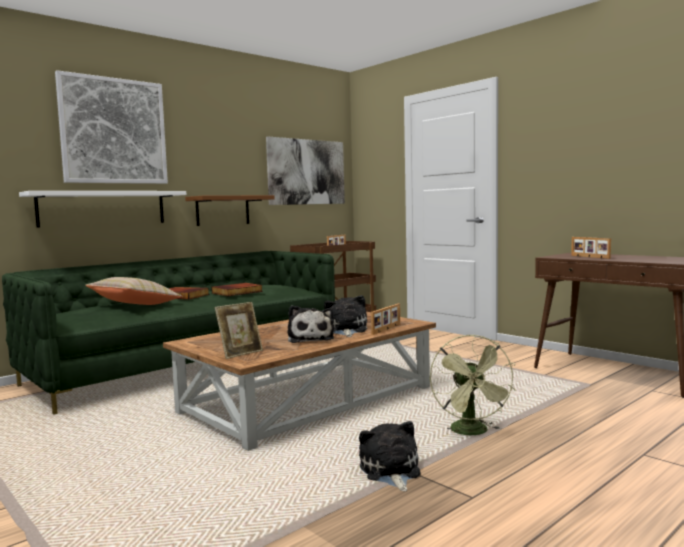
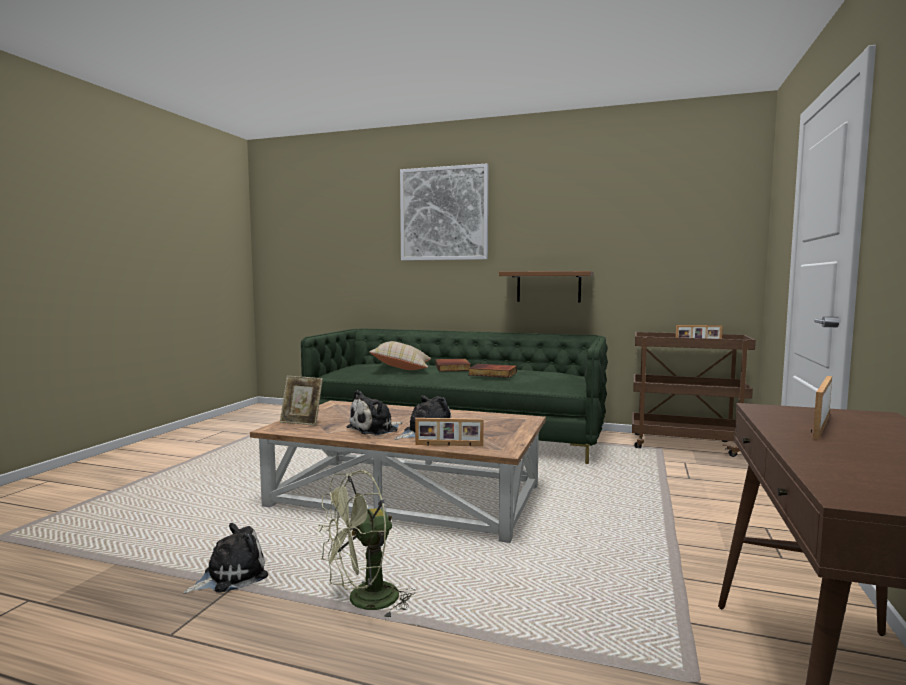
camera: 60 degrees right, 0 degrees up
white shelf [19,191,186,228] -> none
picture [266,136,345,205] -> none

